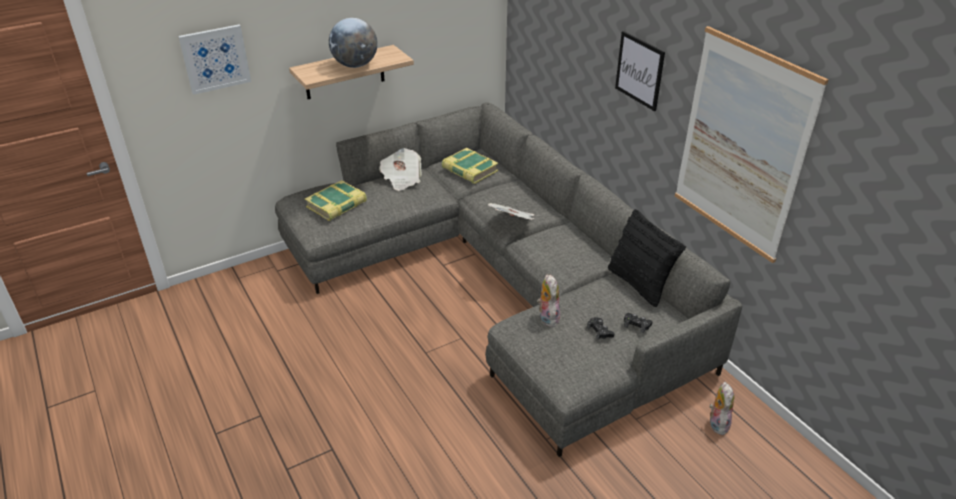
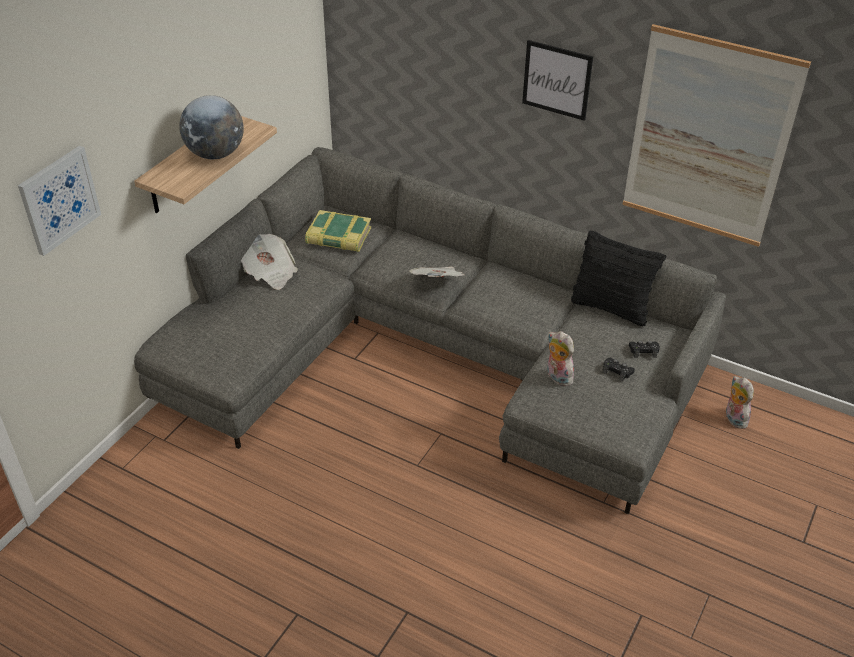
camera: 30 degrees left, 5 degrees up
book [305,180,367,221] -> none

